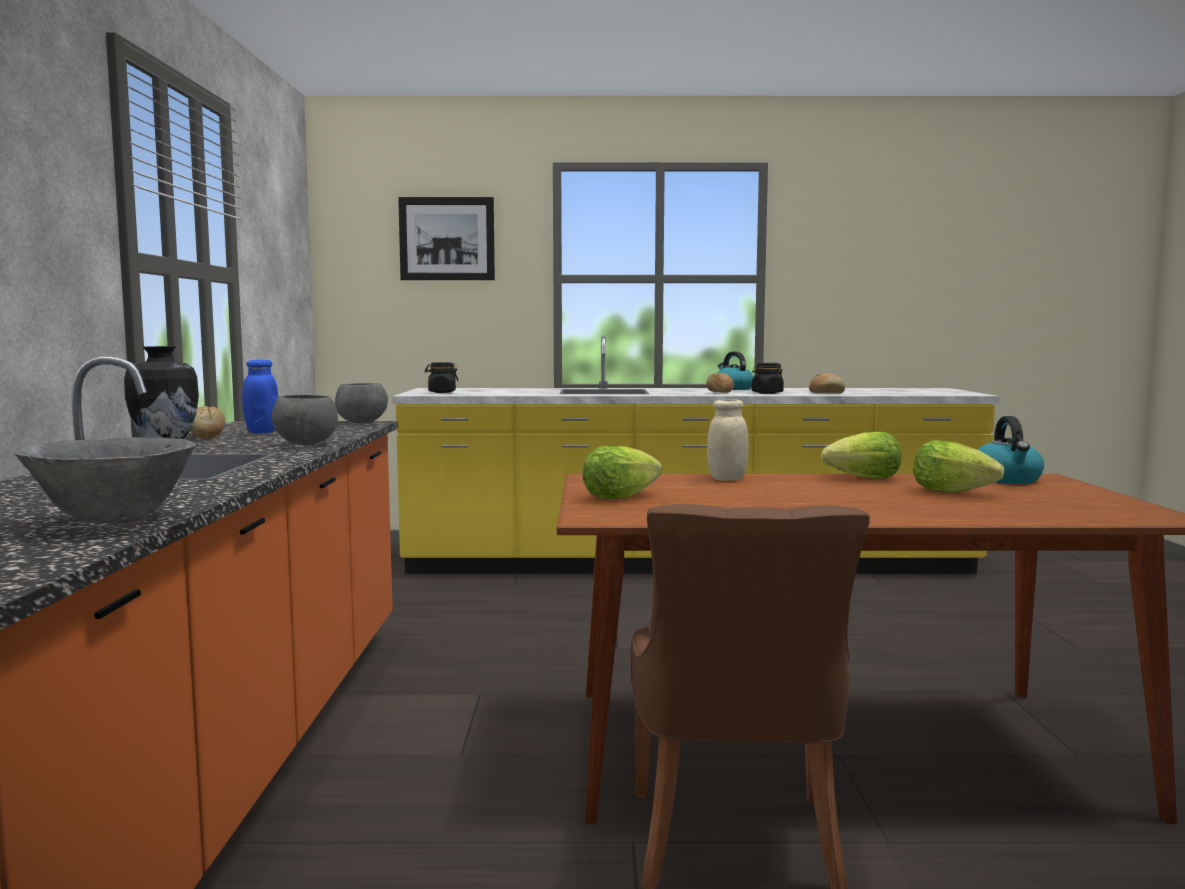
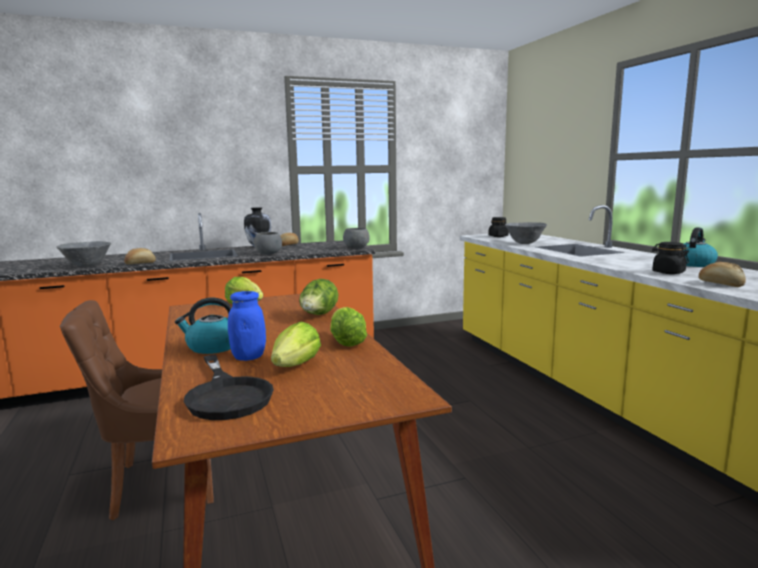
camera: 70 degrees right, 5 degrees up
blue jar [242,360,278,433] -> blue jar moved to [228,291,266,361]
picture [398,197,495,280] -> none
bread [706,373,734,393] -> bread moved to [124,248,156,264]
beige jar [707,399,749,481] -> lettuce [299,279,338,315]
kettle [977,416,1044,484] -> kettle moved to [175,298,232,354]
none -> black frying pan [184,354,274,420]
none -> grey bowl [505,222,547,244]

